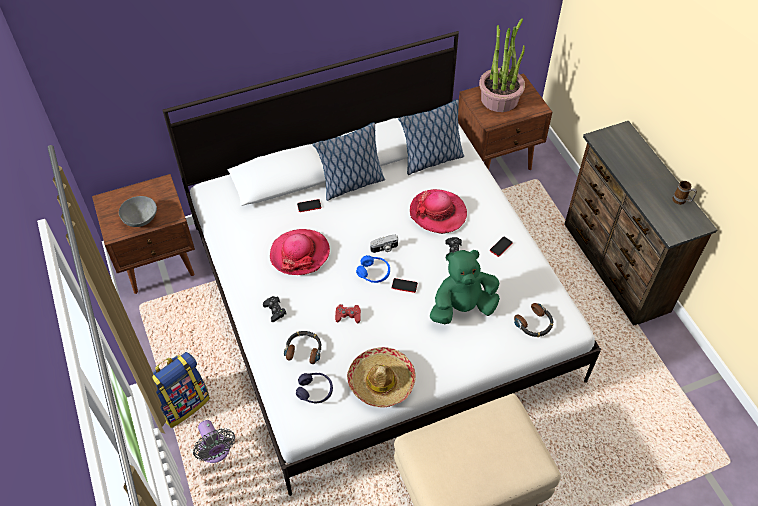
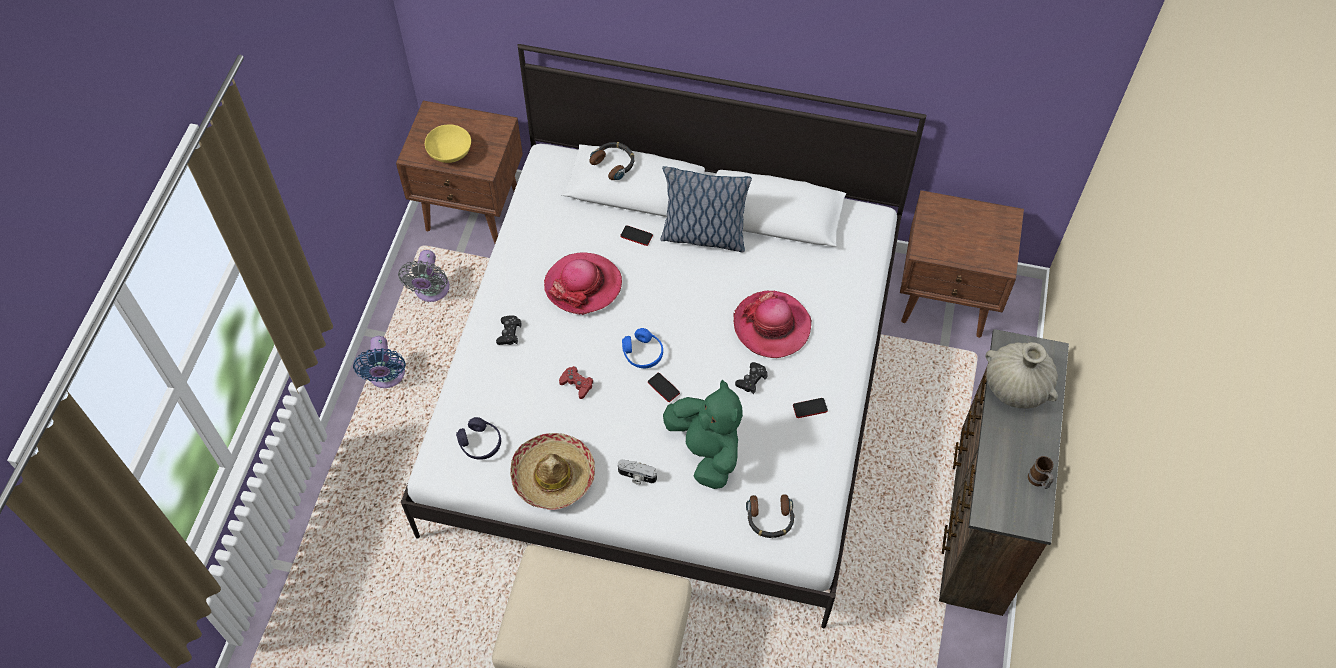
camera: 35 degrees right, 5 degrees up
grey bowl [119,196,157,227] -> yellow bowl [425,124,471,163]
backpack [152,352,210,428] -> blue fan [353,336,406,388]
grey fan [193,420,235,463] -> grey fan moved to [398,250,450,302]
headphones [284,331,321,364] -> headphones moved to [590,142,635,180]
camera [370,234,398,253] -> camera moved to [618,459,657,485]
pillow [398,99,464,175] -> none
green plush toy [430,250,500,324] -> green plush toy turned 45 degrees clockwise [663,380,743,489]
potted plant [479,18,525,112] -> none
none -> beige vase [986,342,1058,409]

